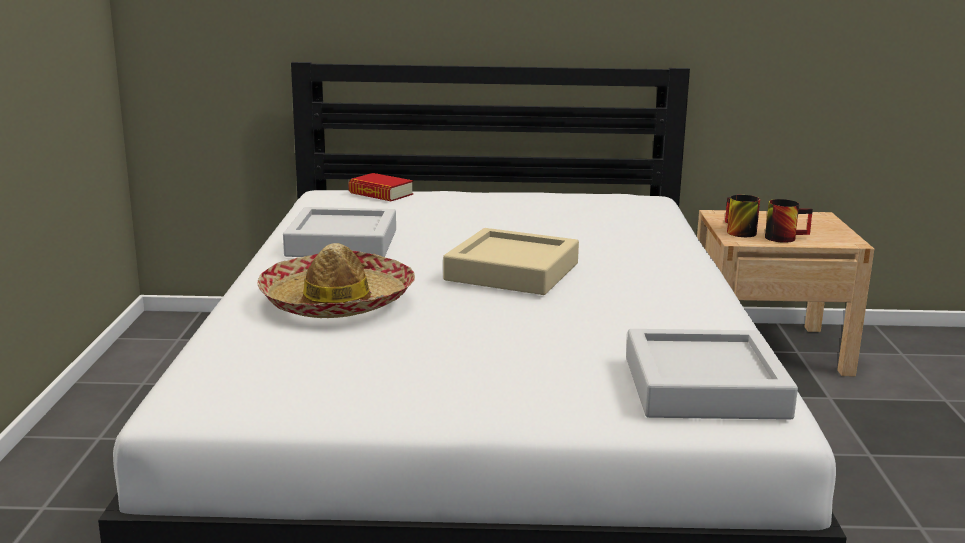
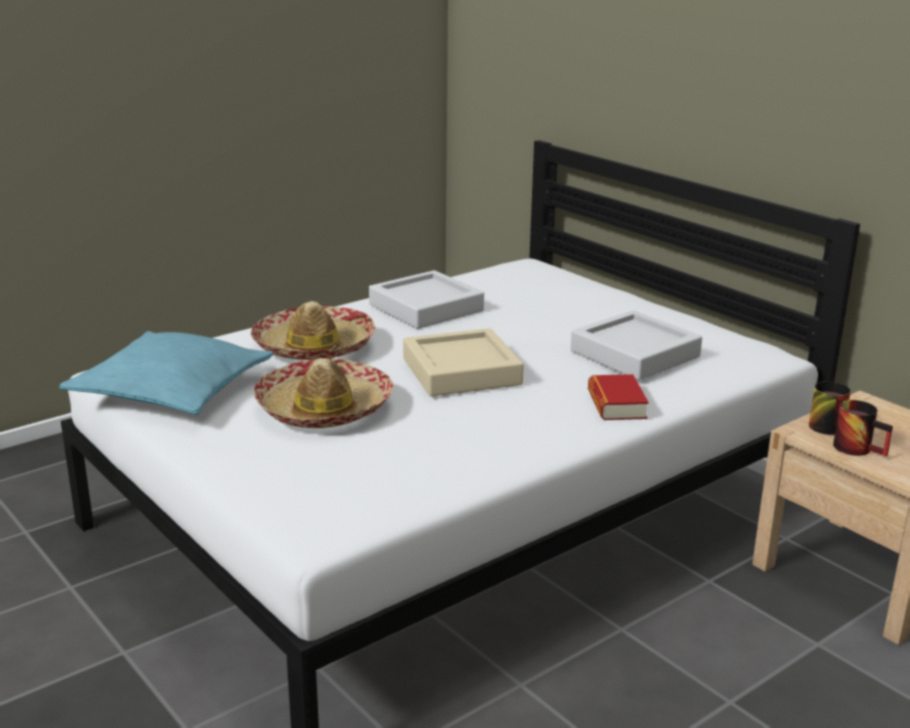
camera: 50 degrees right, 5 degrees up
book [348,173,413,201] -> book moved to [588,374,649,420]
grey tray [626,329,798,420] -> grey tray moved to [571,310,702,380]
none -> turquoise pillow [59,331,273,415]
none -> hat [254,358,394,428]

